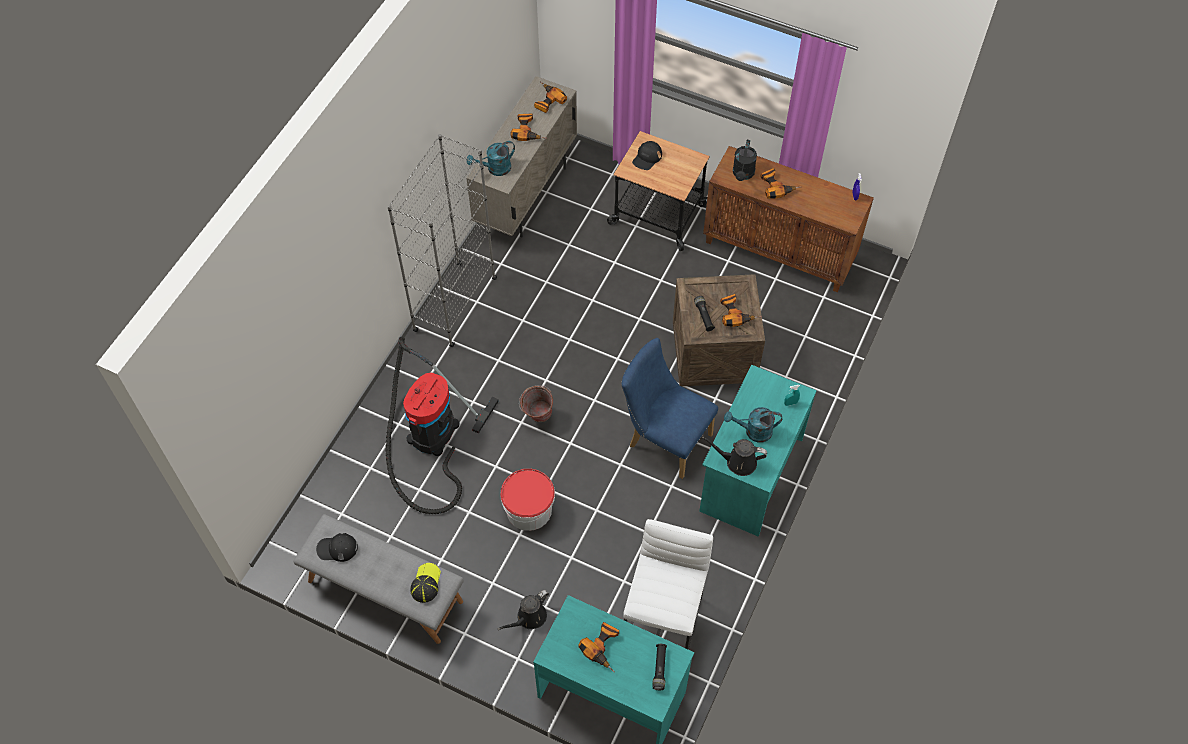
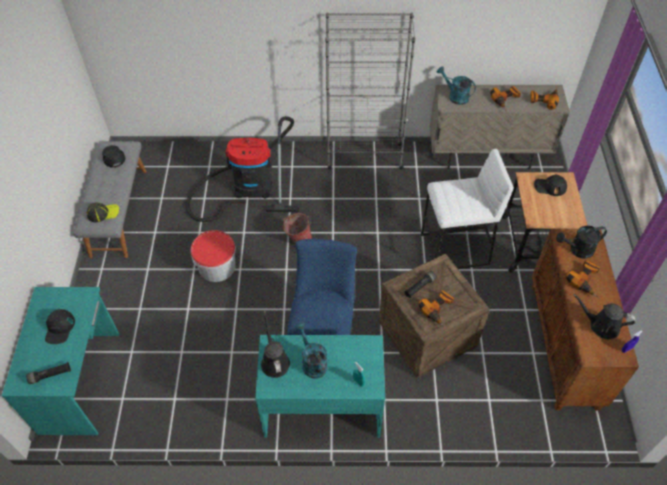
camera: 65 degrees right, 5 degrees down
black watering can [498,590,549,630] -> black watering can moved to [573,294,636,340]
power drill [578,622,619,672] -> black cap [45,309,75,344]
white stool [623,519,713,650] -> white stool moved to [421,149,514,269]

